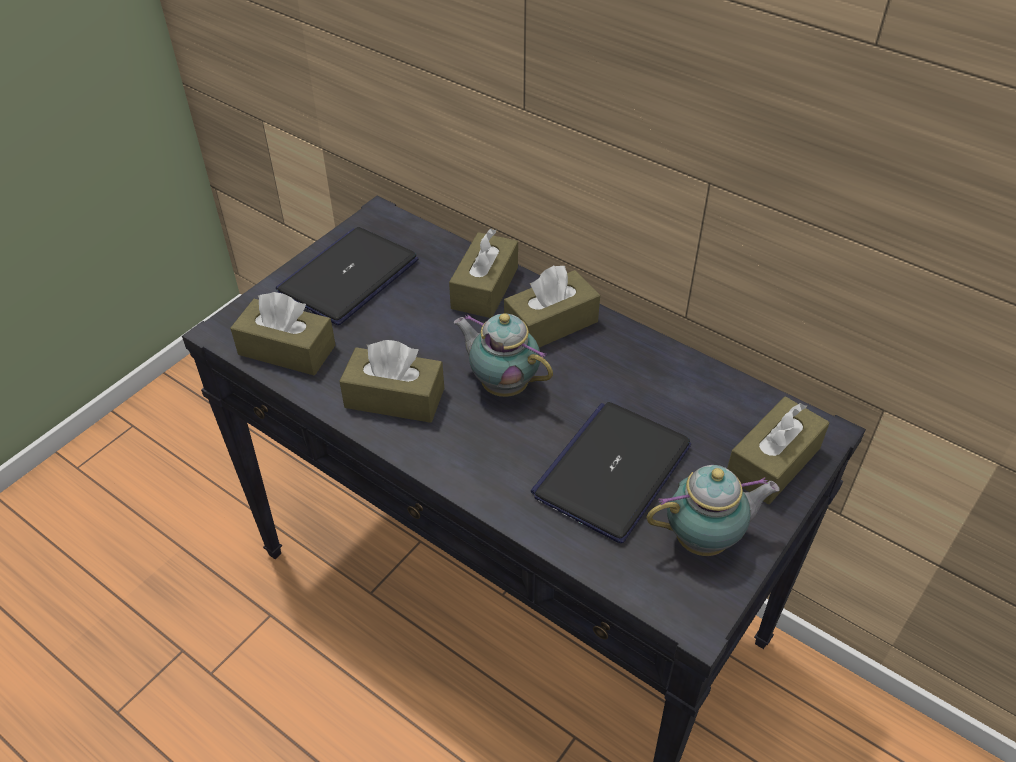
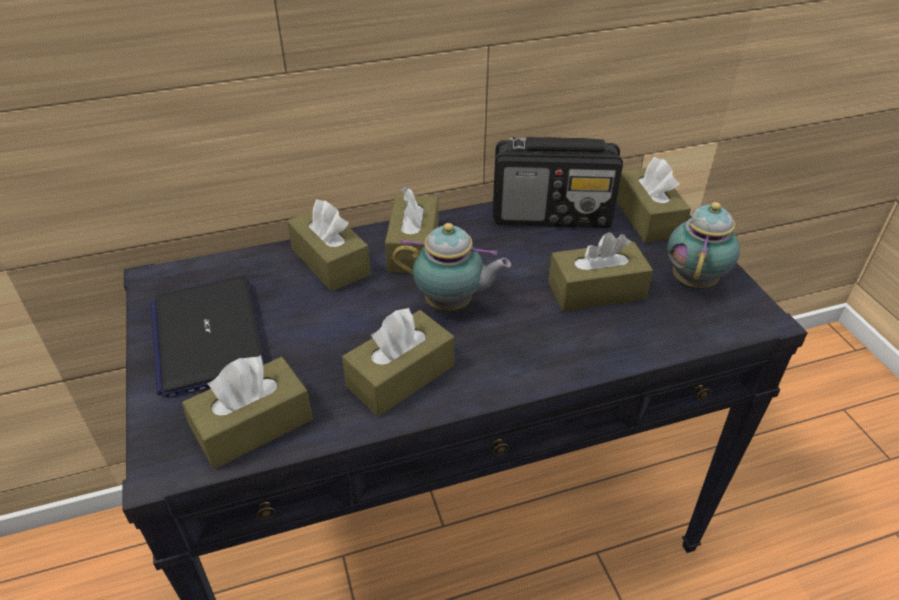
camera: 55 degrees left, 5 degrees down
teapot [453,313,553,397] -> teapot turned 150 degrees counterclockwise [392,223,511,311]
laptop [531,402,691,543] -> brown tissue box [548,232,653,311]
none -> radio [493,137,623,228]

